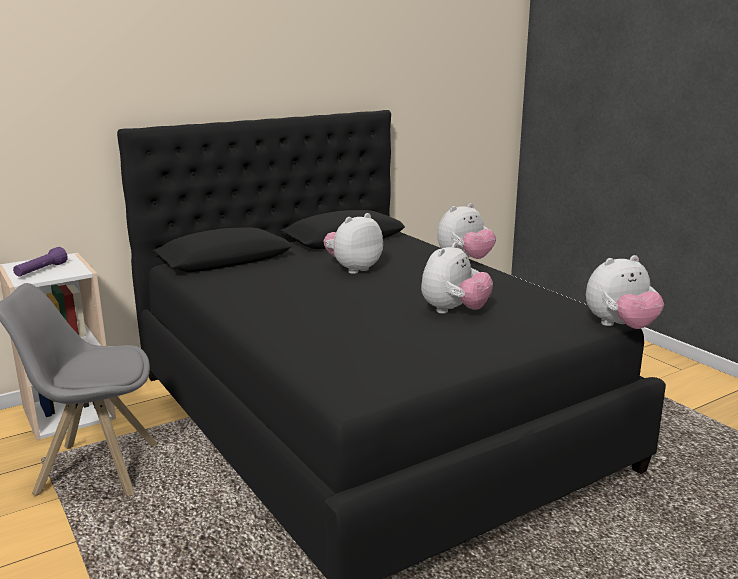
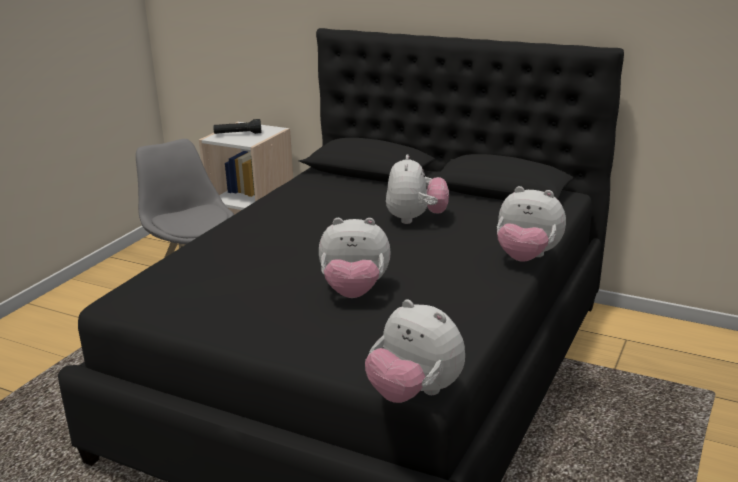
camera: 60 degrees right, 5 degrees up
purple flashlight [13,247,68,276] -> black flashlight [213,119,262,134]
plush toy [323,213,383,274] -> plush toy turned 75 degrees clockwise [386,154,449,224]

